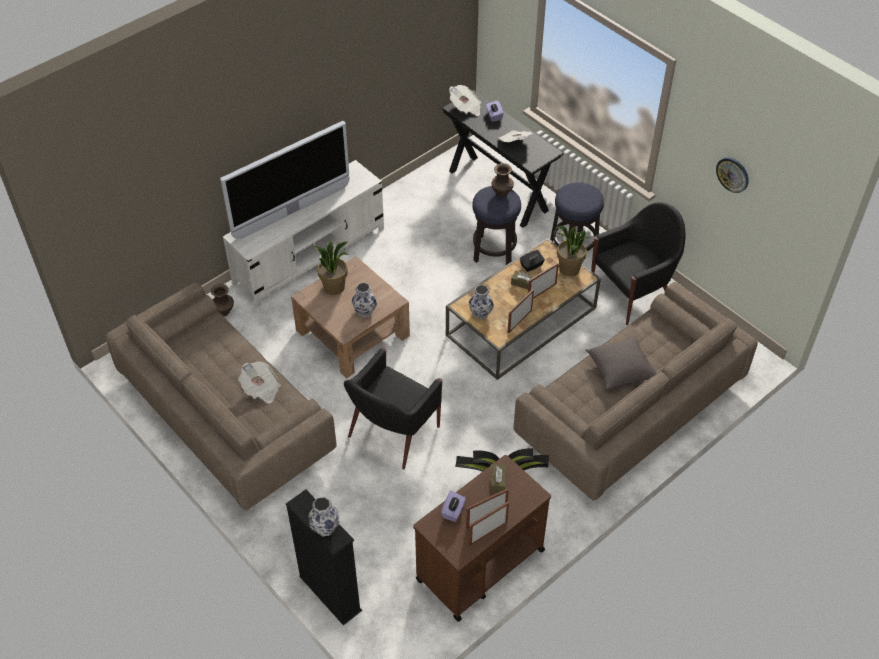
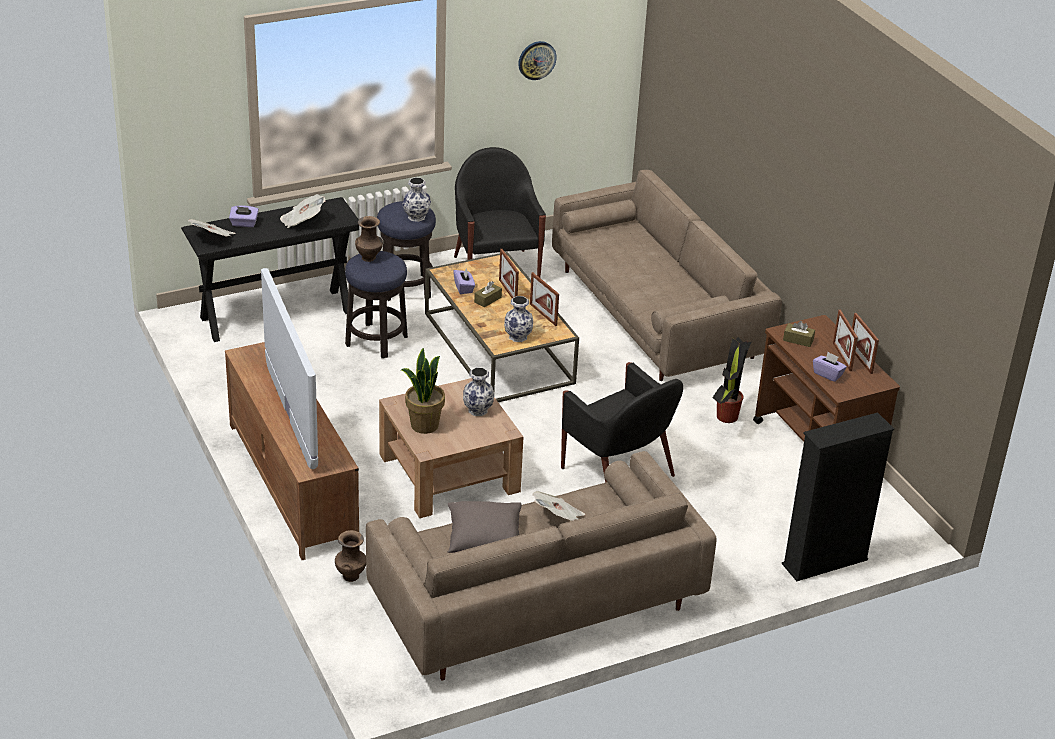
camera: 75 degrees left, 15 degrees down
white tv stand [223,160,384,307] -> brown tv stand [225,342,359,560]
vase [308,497,340,536] -> vase moved to [402,177,431,222]
black tissue box [520,250,545,272] -> purple tissue box [453,267,475,294]
potted plant [557,226,591,276] -> none
grey pillow [586,336,657,390] -> grey pillow moved to [448,501,522,553]

